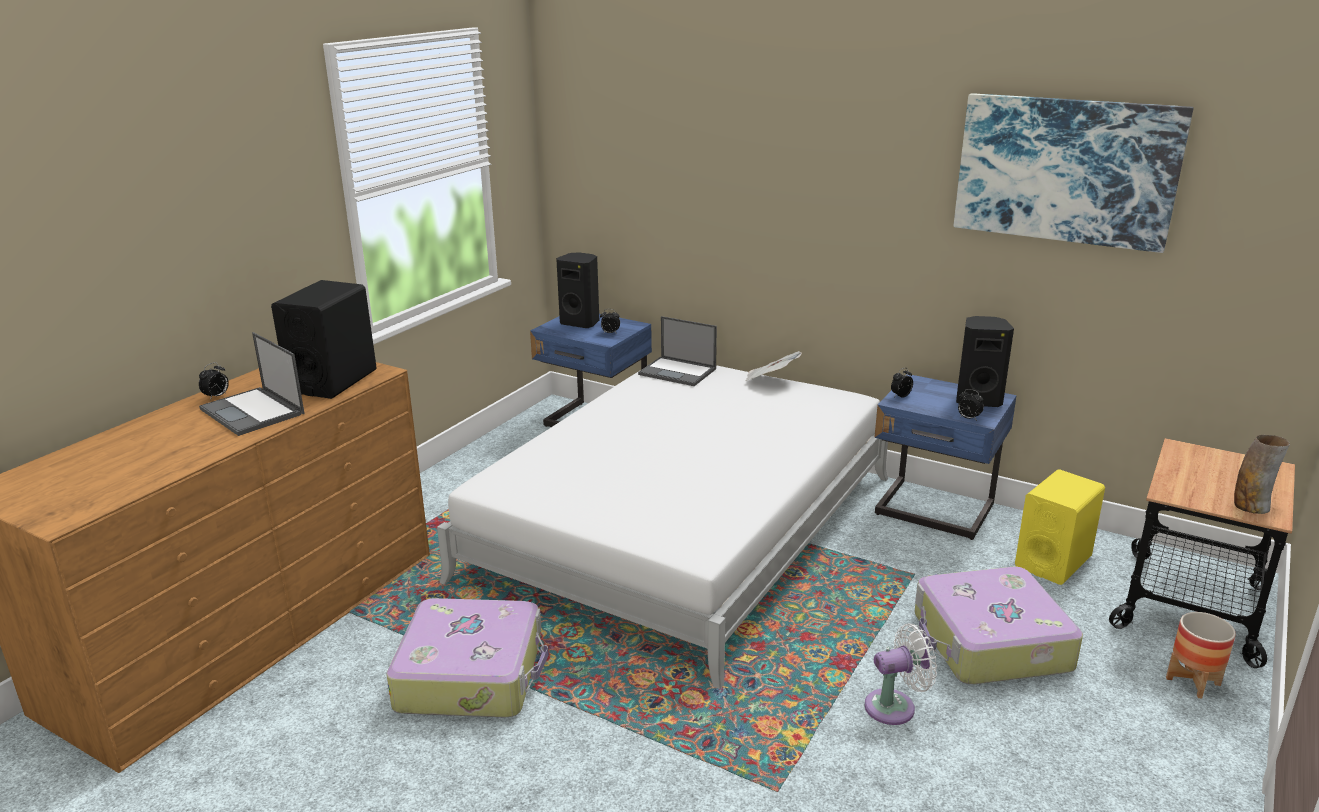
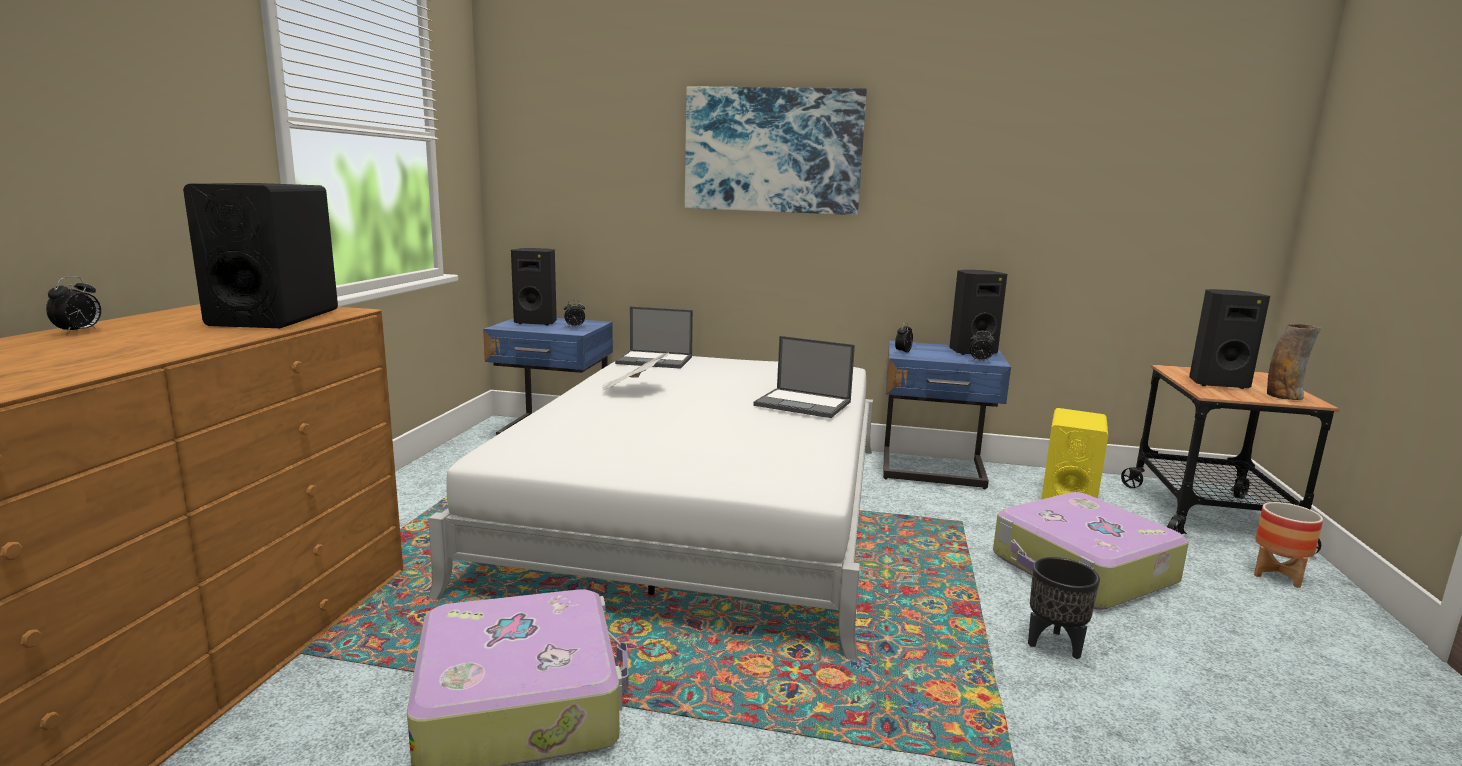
camera: 20 degrees left, 10 degrees down
laptop [199,332,305,436] -> laptop moved to [753,336,855,418]
newspaper [745,351,802,381] -> newspaper moved to [602,353,669,390]
white fan [865,623,937,725] -> black planter [1028,557,1100,659]
picture [954,93,1194,253] -> picture moved to [685,86,867,215]
none -> black speaker [1189,289,1270,389]

